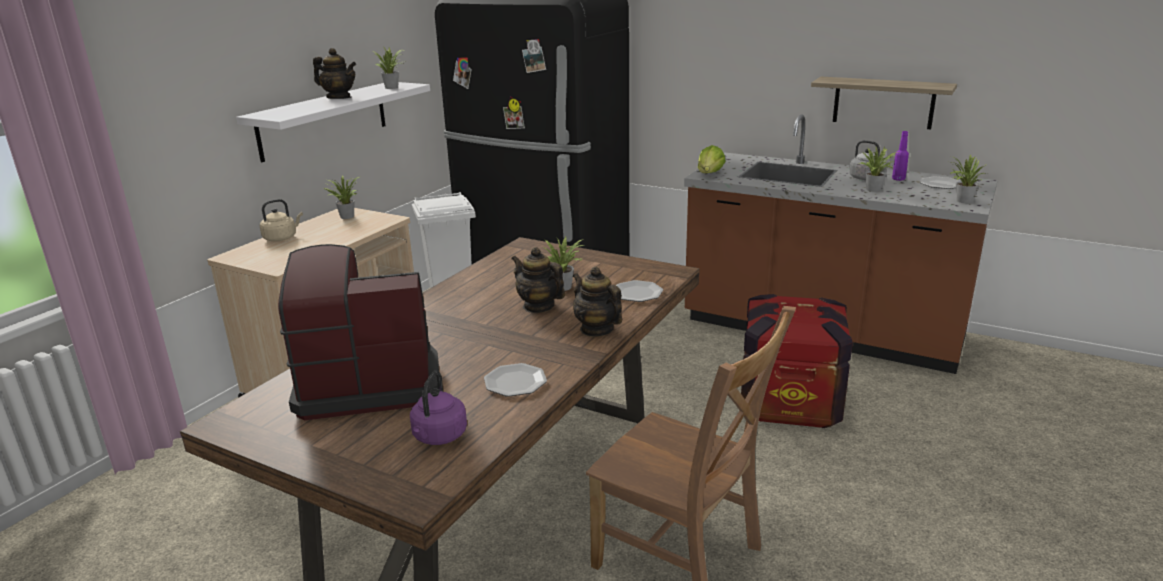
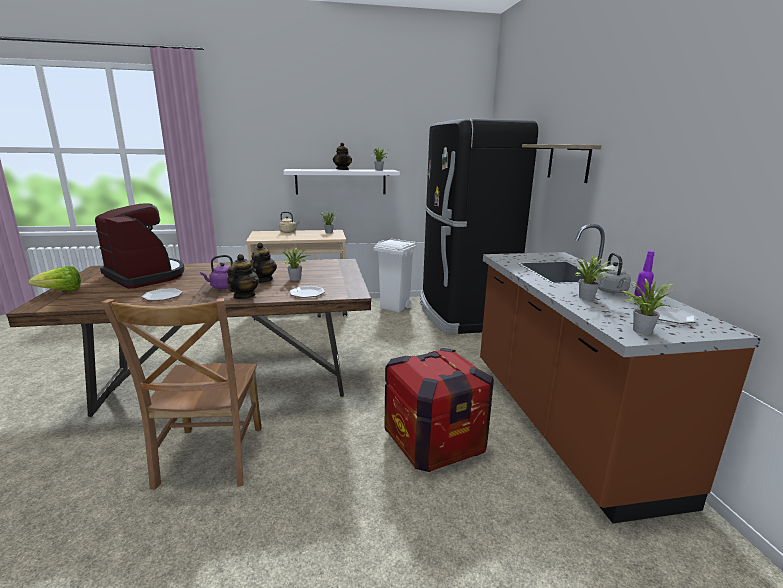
camera: 50 degrees right, 5 degrees down
purple kettle [410,371,467,445] -> purple kettle moved to [200,255,233,289]
lettuce [698,145,726,173] -> lettuce moved to [28,266,81,291]
shelf [811,77,957,129] -> shelf moved to [522,144,601,183]

